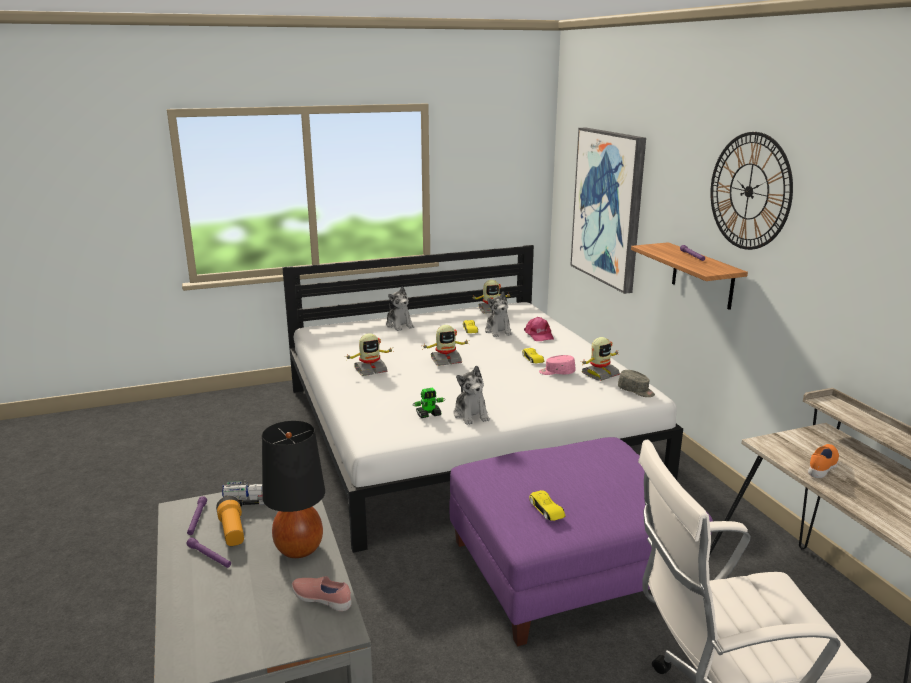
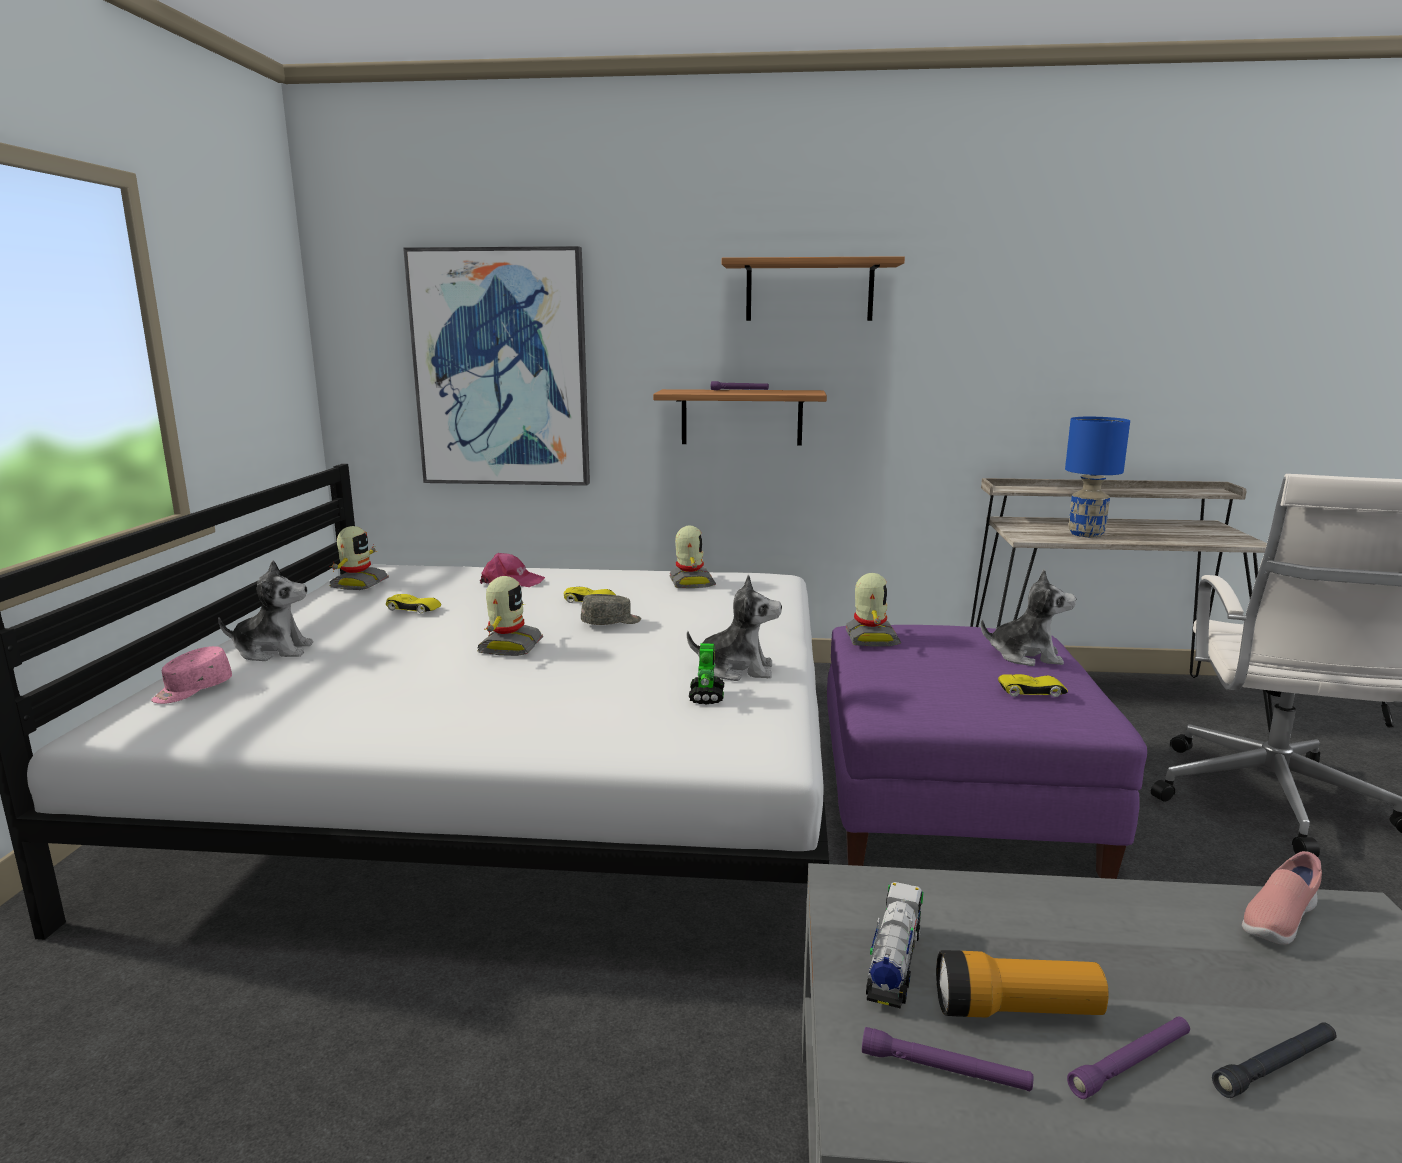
camera: 65 degrees left, 5 degrees down
black table lamp [262,421,325,558] -> none
toy robot [344,333,393,376] -> toy robot moved to [845,573,901,646]
plush toy [485,292,512,337] -> plush toy moved to [981,569,1076,666]
pink cap [539,355,575,375] -> pink cap moved to [151,646,232,704]
grey cap [618,370,655,397] -> grey cap moved to [581,594,641,625]
wall clock [710,132,793,250] -> shelf [722,256,905,321]
orange shoe [808,444,839,478] -> blue table lamp [1065,417,1130,537]
none -> black flashlight [1212,1022,1337,1098]

